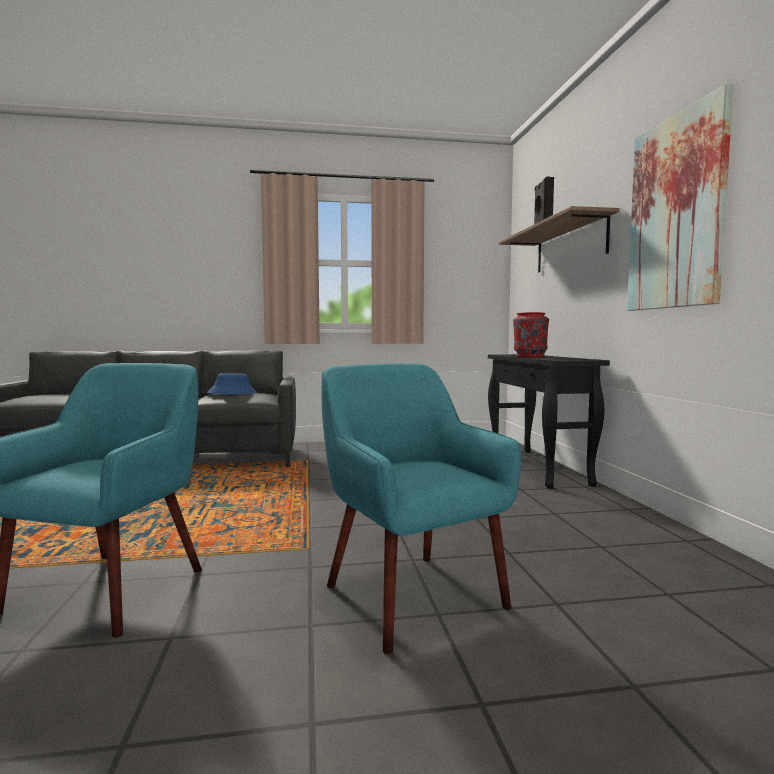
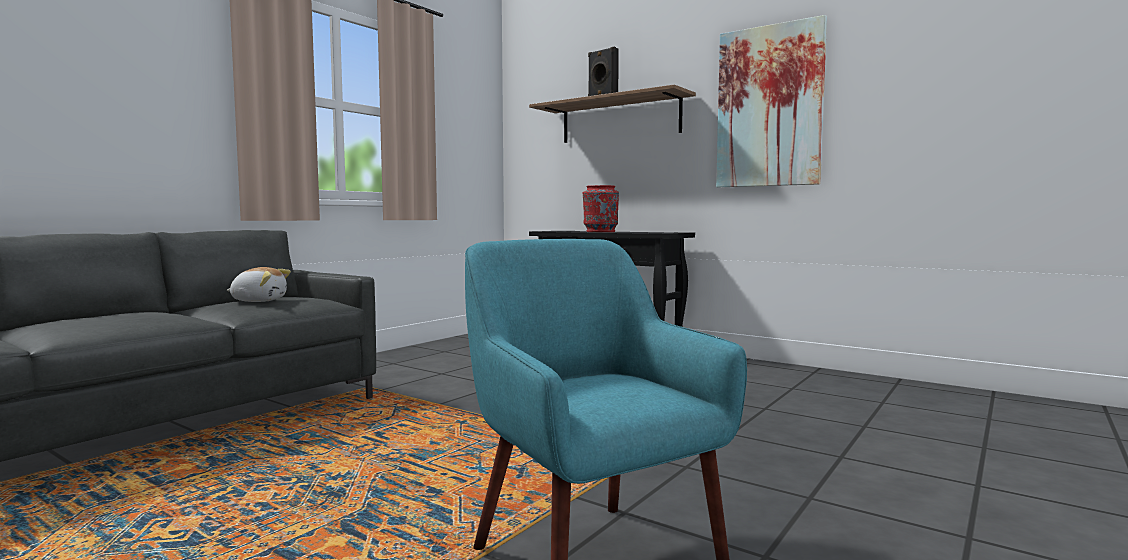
camera: 45 degrees left, 0 degrees up
blue hat [207,373,257,394] -> plush toy [227,267,291,302]
turquoise armchair [321,364,521,654] -> none

